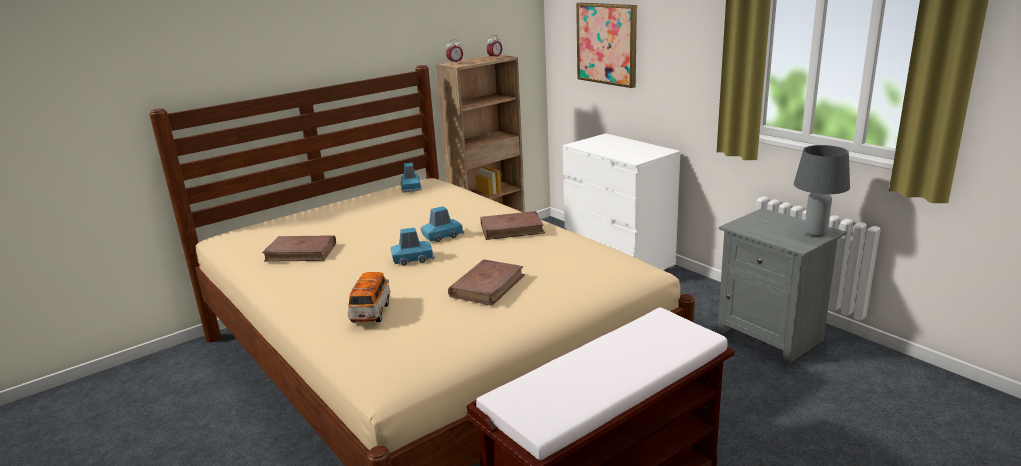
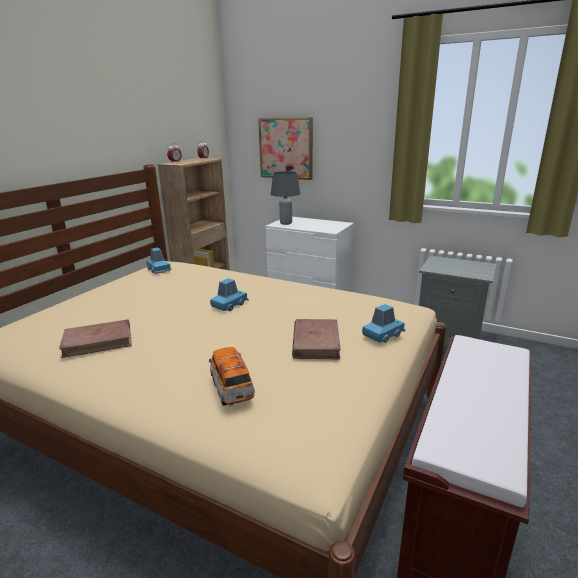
camera: 25 degrees left, 0 degrees up
blue toy car [391,227,435,266] -> blue toy car moved to [362,304,405,343]
brown book [480,211,545,240] -> none
grey table lamp [794,145,850,237] -> grey table lamp moved to [271,171,300,225]

